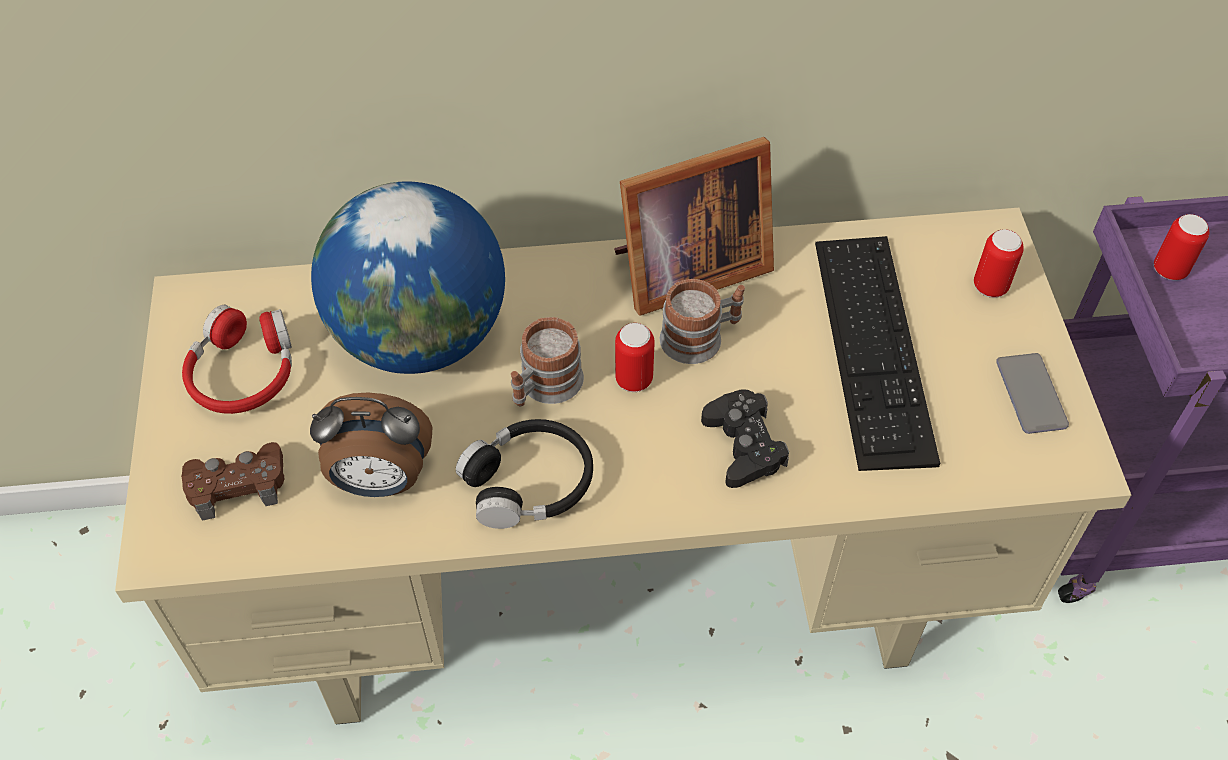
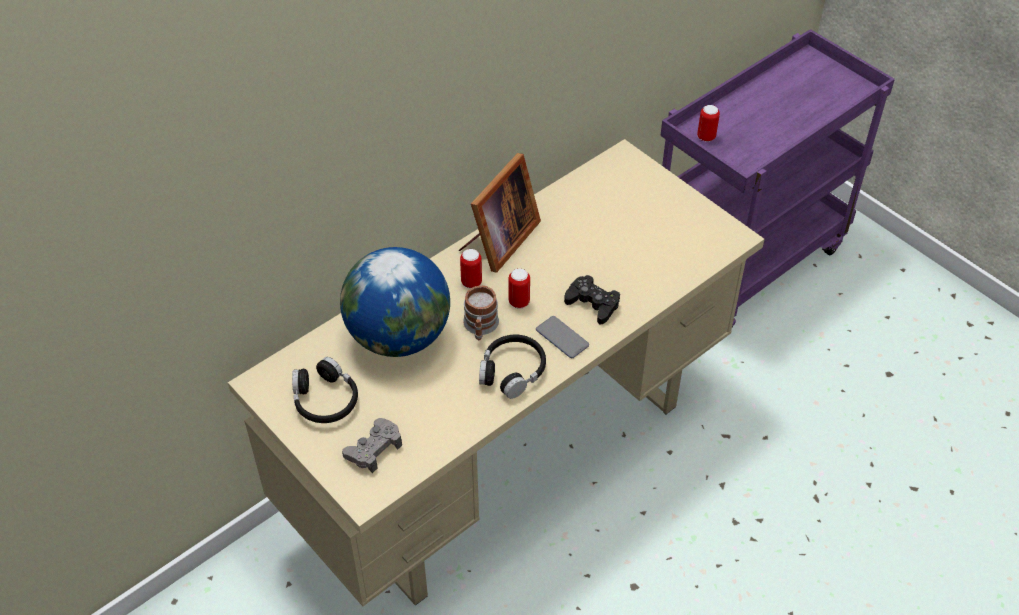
camera: 35 degrees left, 5 degrees down
brown game controller [181,442,284,521] -> grey game controller [342,418,402,473]
red headphones [182,304,292,414] -> black headphones [292,357,358,423]
alarm clock [310,392,432,497] -> none
mug [660,279,745,364] -> none
keyboard [815,236,940,471] -> none
can [974,229,1024,298] -> can moved to [460,249,482,288]
phone [996,353,1069,434] -> phone moved to [536,316,589,358]

